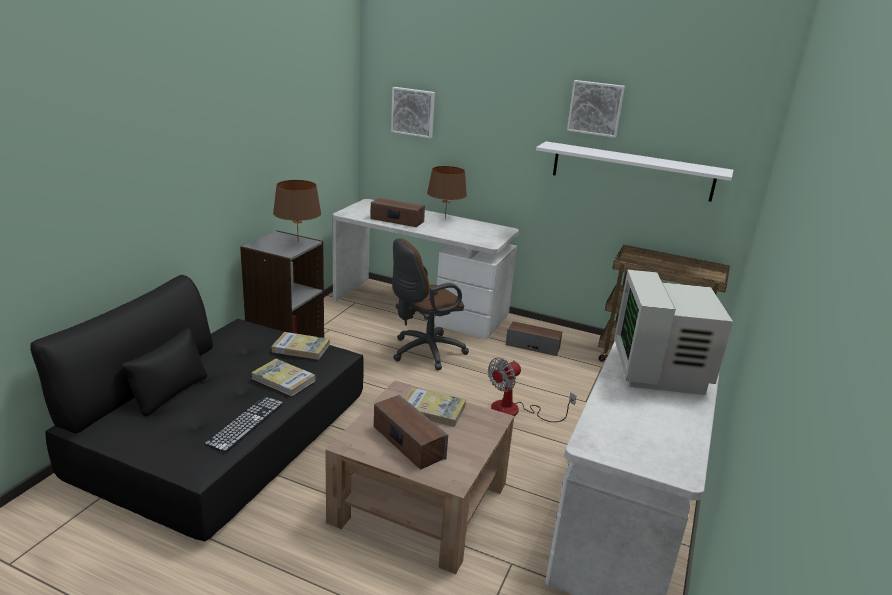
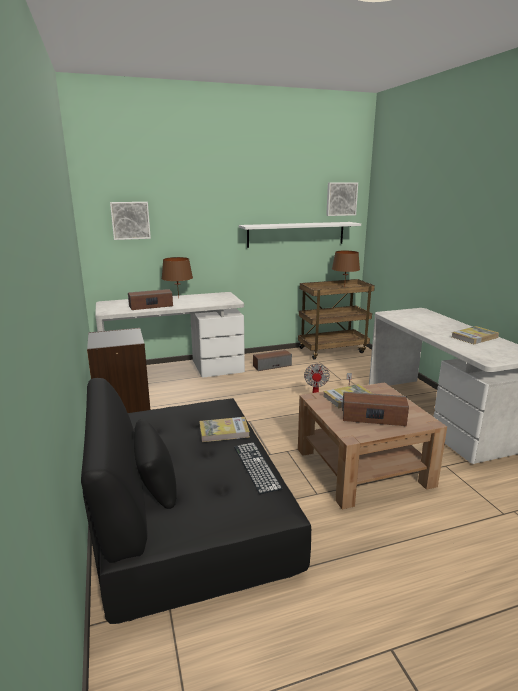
camera: 40 degrees left, 5 degrees down
book [272,332,330,360] -> book moved to [452,326,499,344]
brown table lamp [273,180,321,242] -> brown table lamp moved to [332,251,360,287]
brown office chair [392,238,469,370] -> none
picture [567,80,625,138] -> picture moved to [326,182,358,216]
monitor [614,270,733,395] -> none

